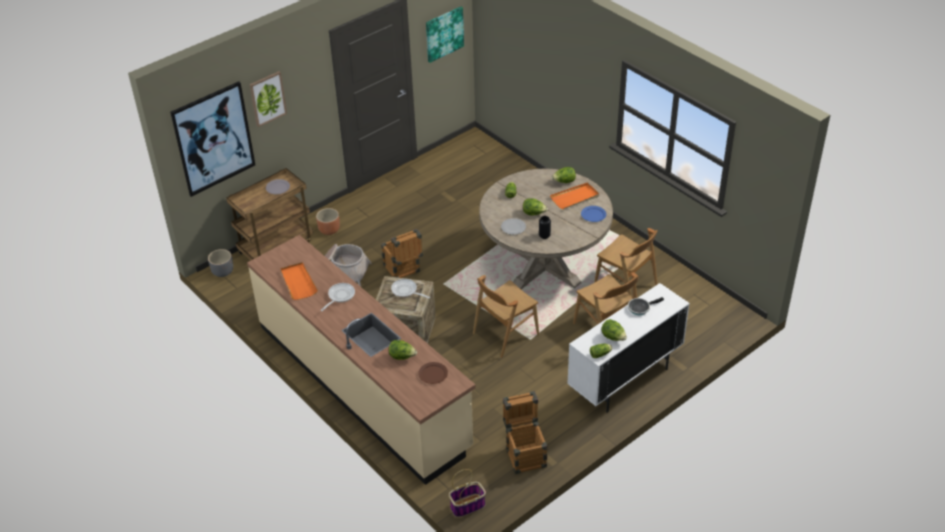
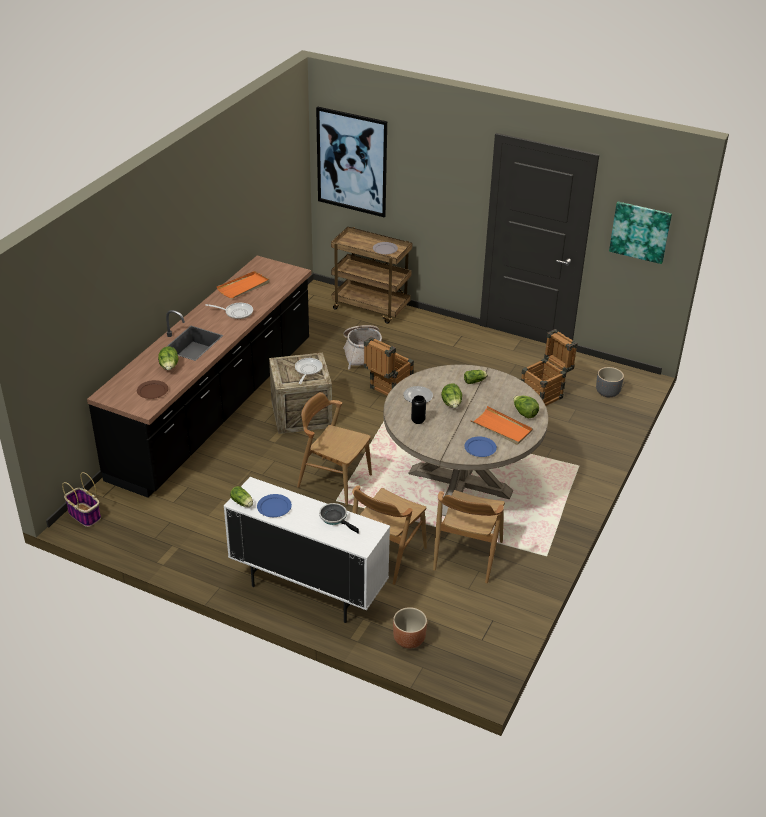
camera: 65 degrees right, 5 degrees down
grey planter [208,249,233,277] -> grey planter moved to [596,367,624,397]
beige counter [247,235,476,485] -> black counter [87,256,312,498]
picture [249,71,287,127] -> none
brown planter [316,208,340,235] -> brown planter moved to [393,607,427,648]
crate [503,391,548,474] -> crate moved to [521,329,578,406]
lettuce [601,319,627,341] -> blue plate [257,494,292,517]

